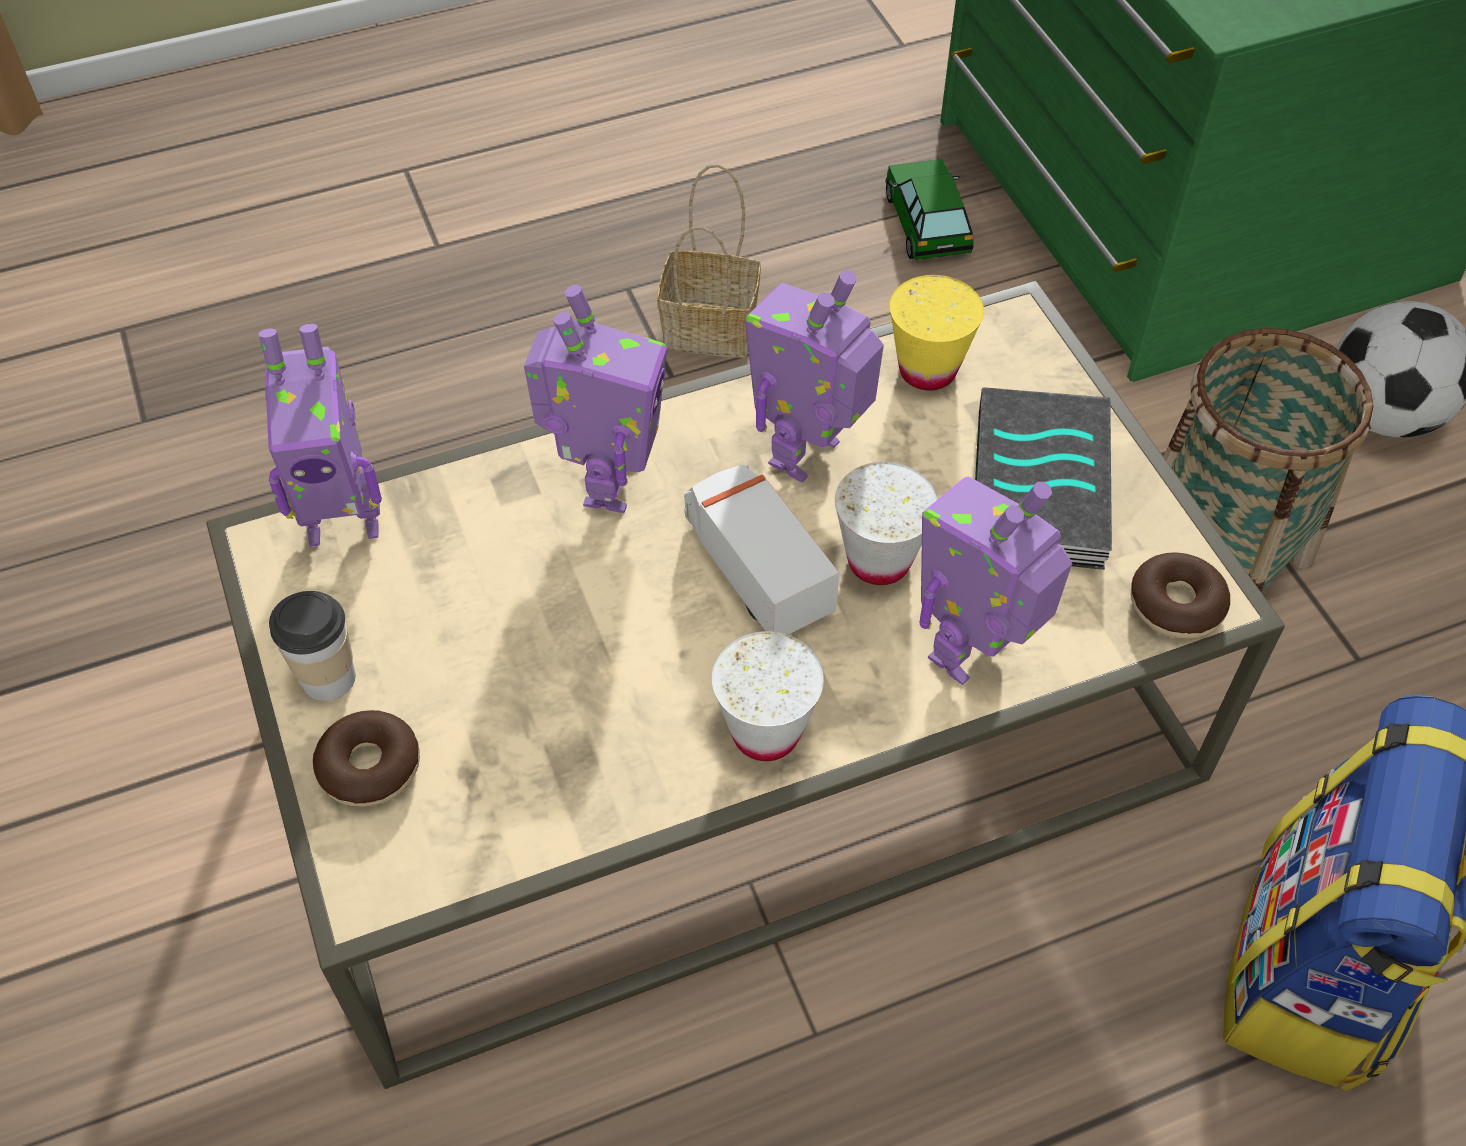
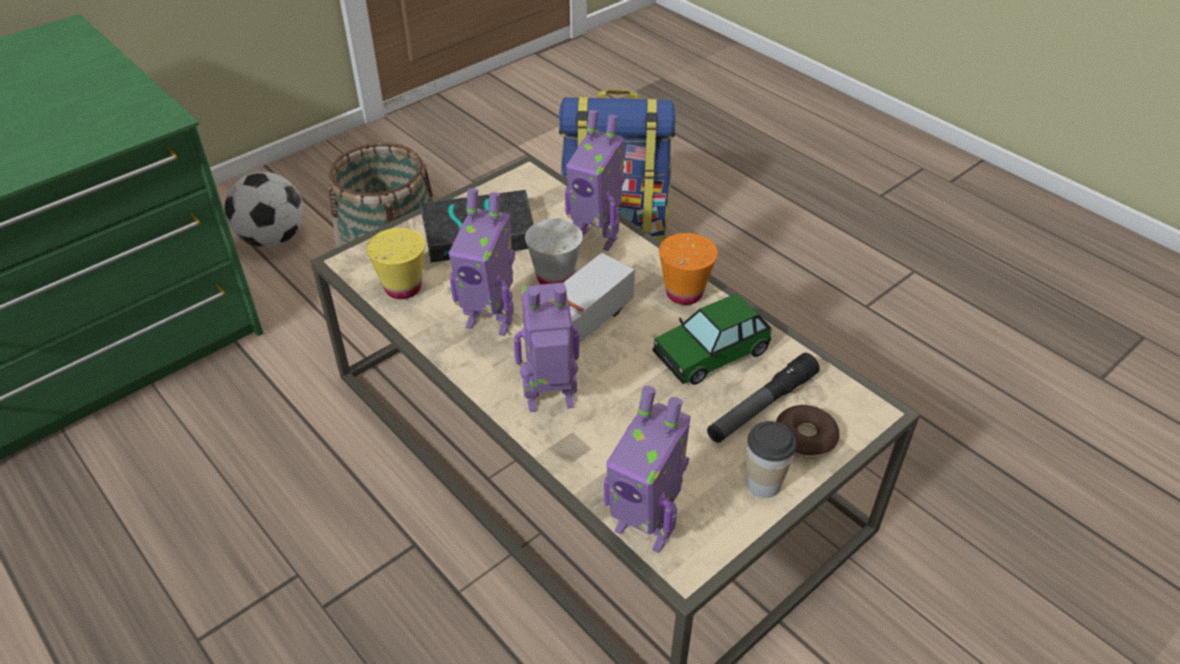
camera: 110 degrees left, 10 degrees down
toy robot [259,324,382,547] -> toy robot turned 150 degrees clockwise [604,386,691,553]
basket [657,164,761,358] -> none
white cup [712,631,824,761] -> orange cup [659,233,718,305]
toy car [886,159,974,260] -> toy car moved to [652,293,772,385]
donut [1131,552,1230,639] -> none
none -> flashlight [707,353,820,443]

